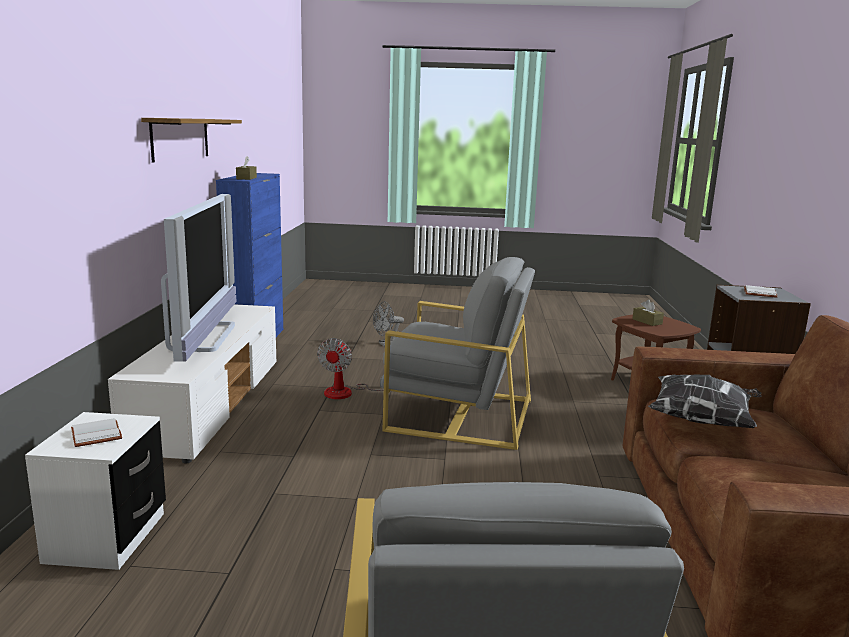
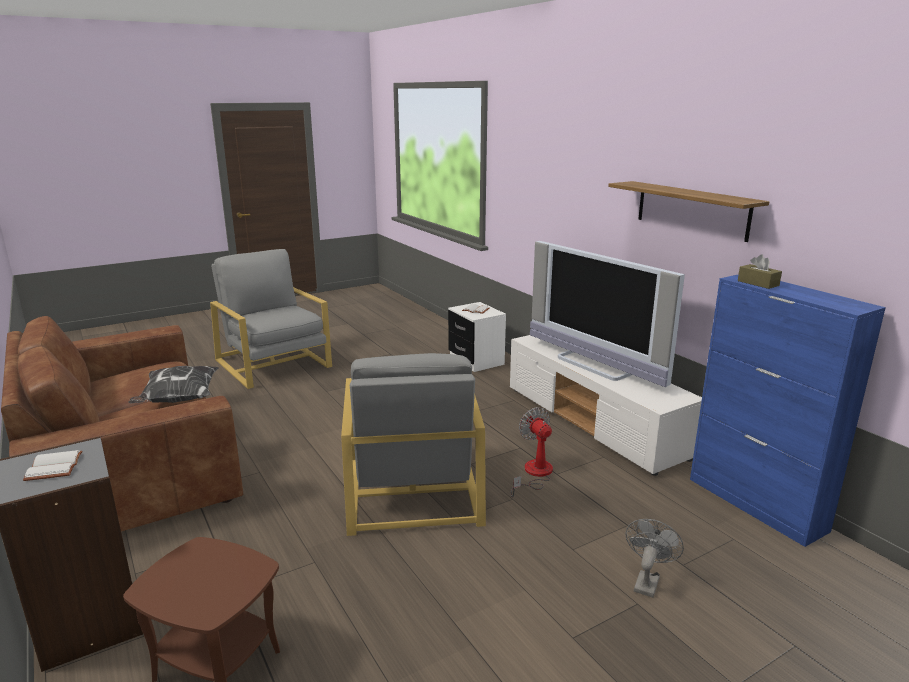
camera: 145 degrees right, 5 degrees up
grey armchair [380,257,535,450] -> grey armchair turned 75 degrees counterclockwise [341,353,486,536]
brown tissue box [632,300,664,326] -> none

